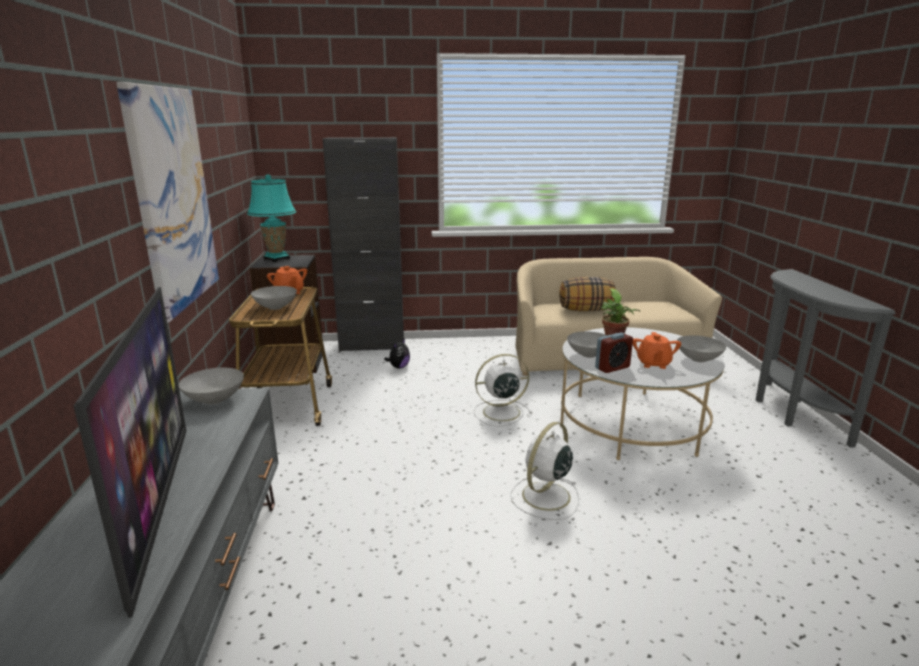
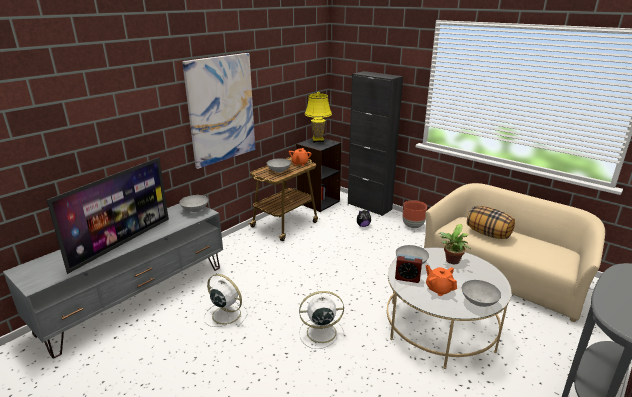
camera: 45 degrees right, 5 degrees up
turquoise table lamp [247,174,296,262] -> yellow table lamp [304,92,332,143]
white fan [473,354,532,427] -> white fan moved to [204,274,248,327]
orange teapot [633,332,681,369] -> orange teapot turned 90 degrees clockwise [426,265,457,296]
none -> brown planter [402,200,427,228]

